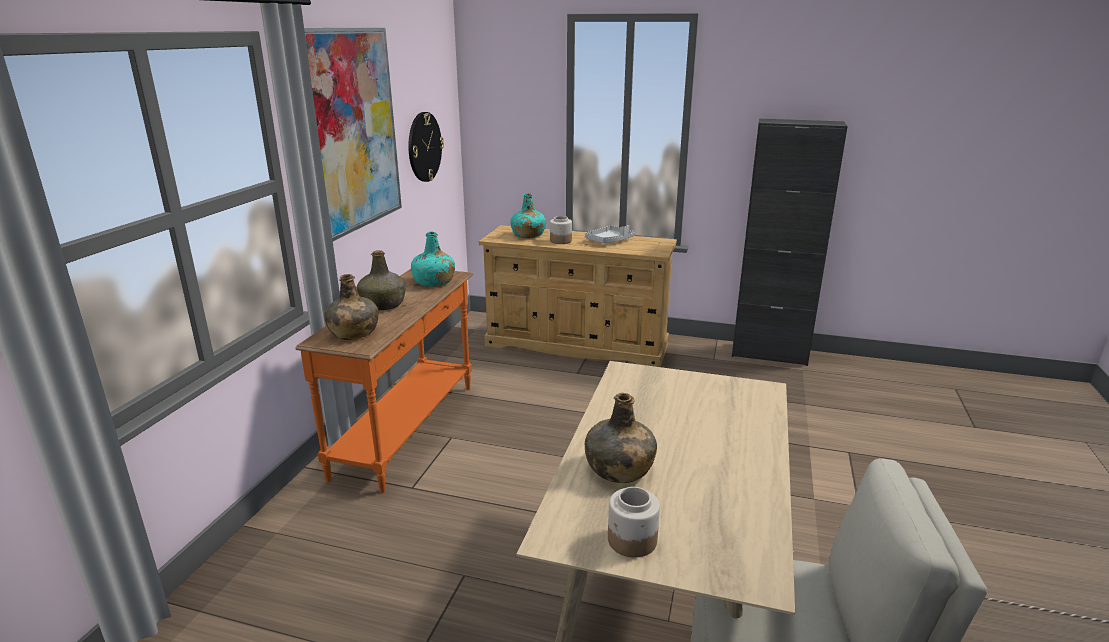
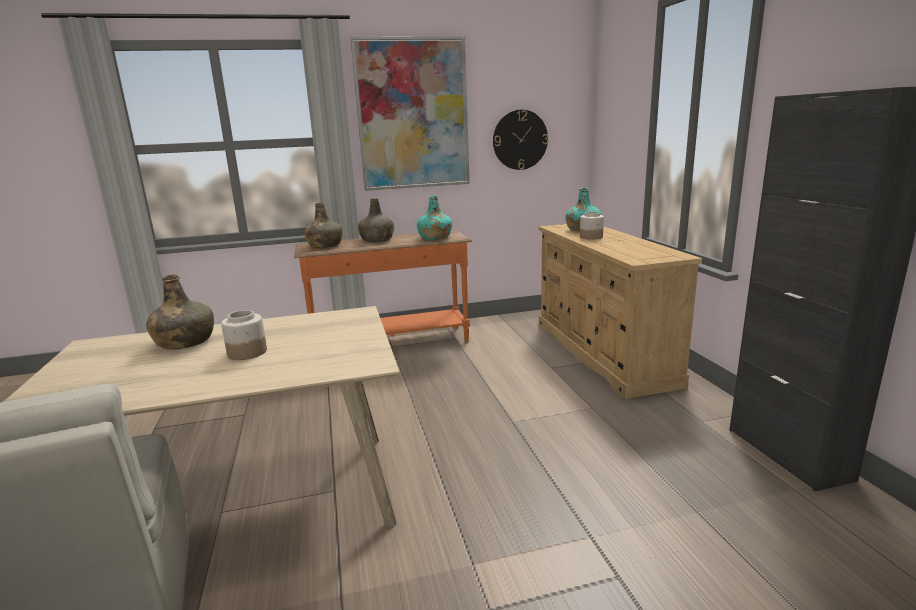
camera: 60 degrees right, 5 degrees down
grey tray [585,225,634,243] -> none
jar [608,487,660,558] -> jar moved to [221,310,267,360]

